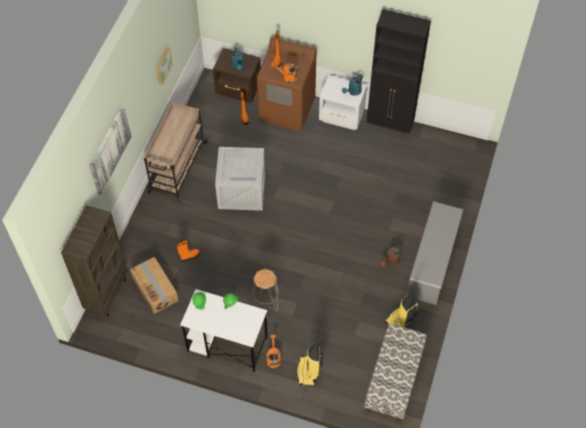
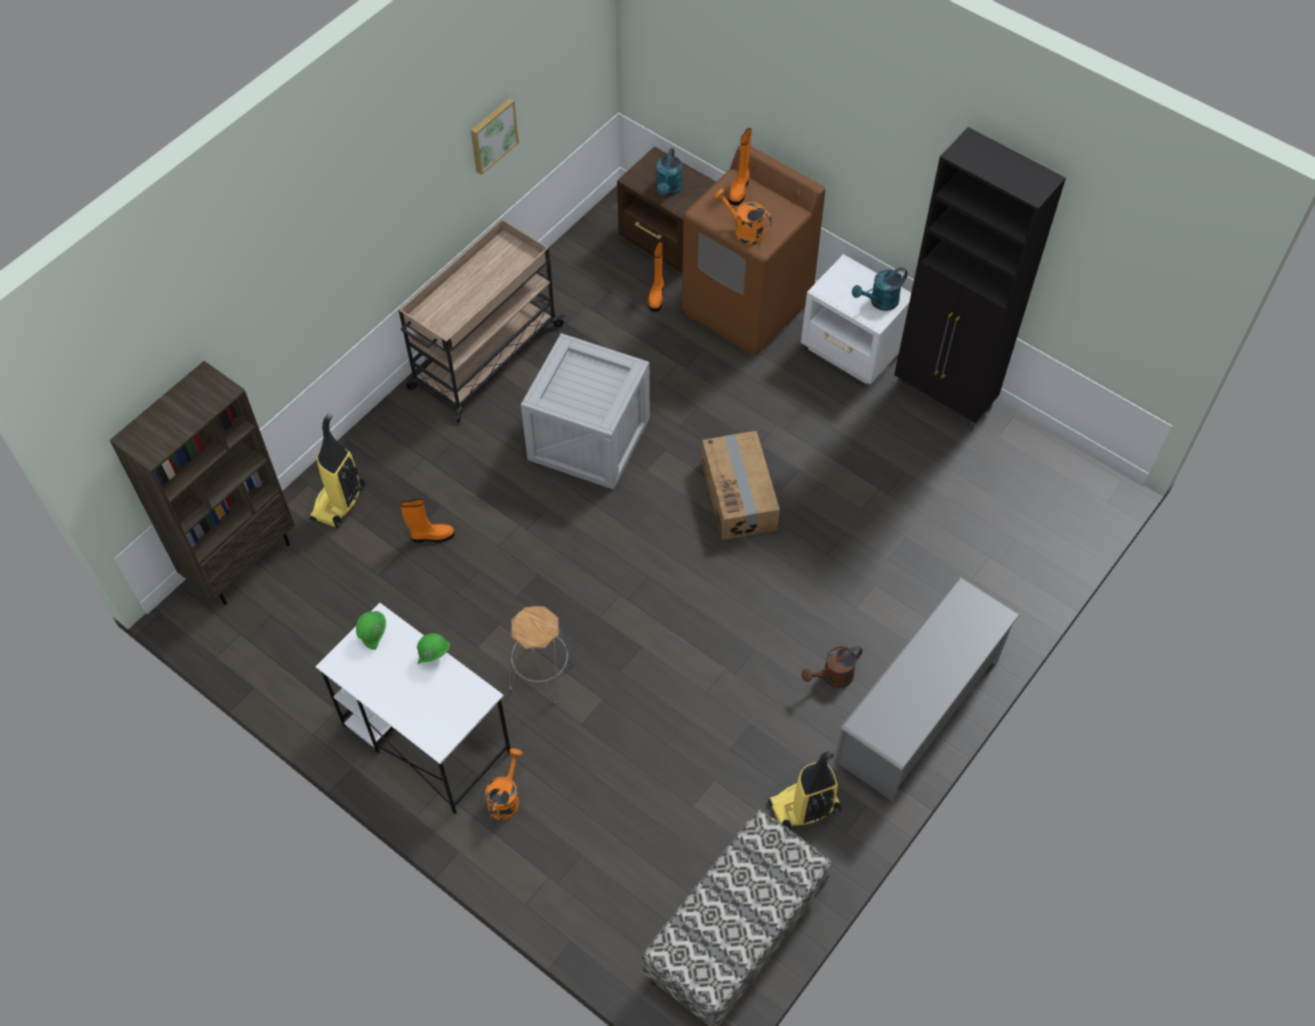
camera: 20 degrees right, 0 degrees up
picture [90,106,131,195] -> none
cardboard box [130,257,178,314] -> cardboard box moved to [701,431,780,540]
vacuum cleaner [297,336,324,385] -> vacuum cleaner moved to [309,414,366,529]

